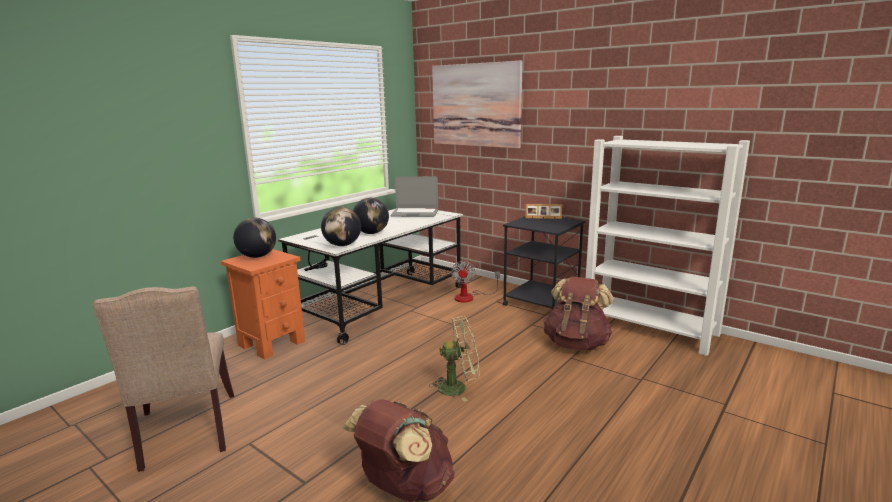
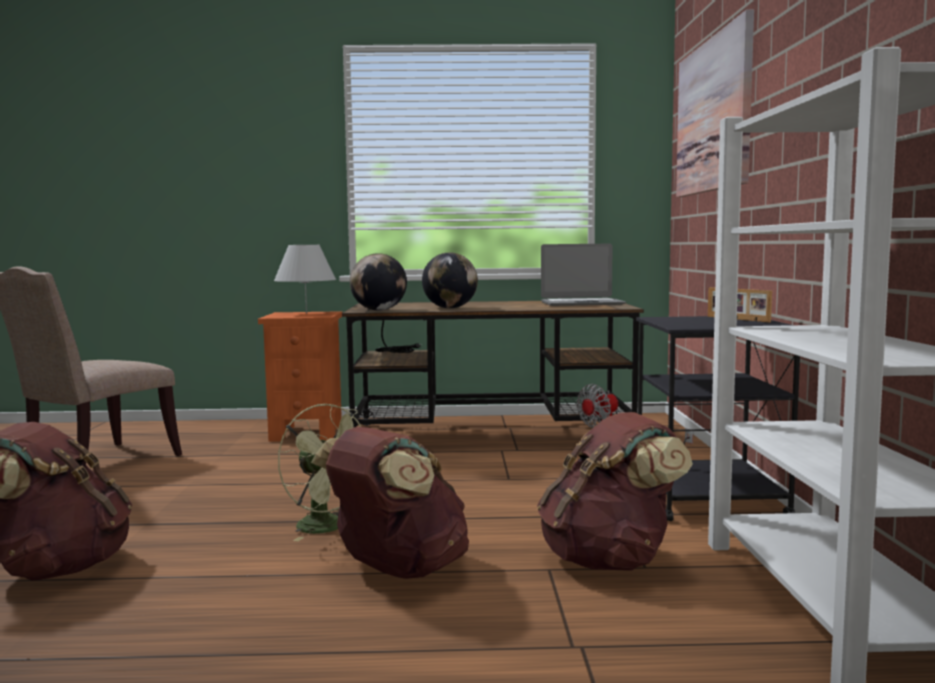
camera: 50 degrees right, 10 degrees down
globe [233,218,276,258] -> white table lamp [274,245,336,314]
white desk [278,208,463,345] -> brown desk [342,301,644,427]
laptop [390,176,438,217] -> laptop turned 60 degrees counterclockwise [541,244,626,306]
none -> brown backpack [311,427,469,579]

